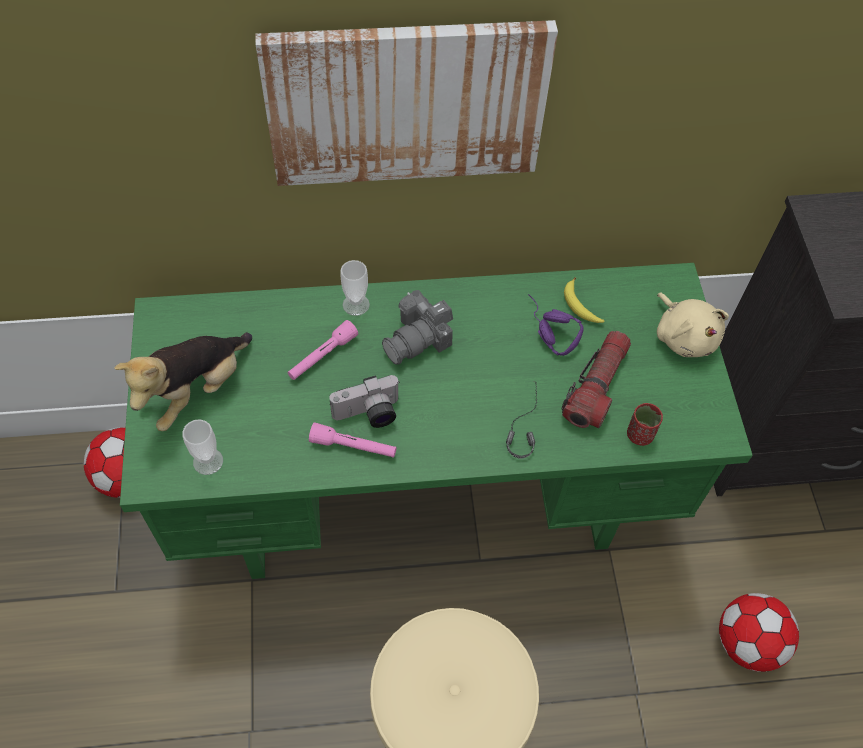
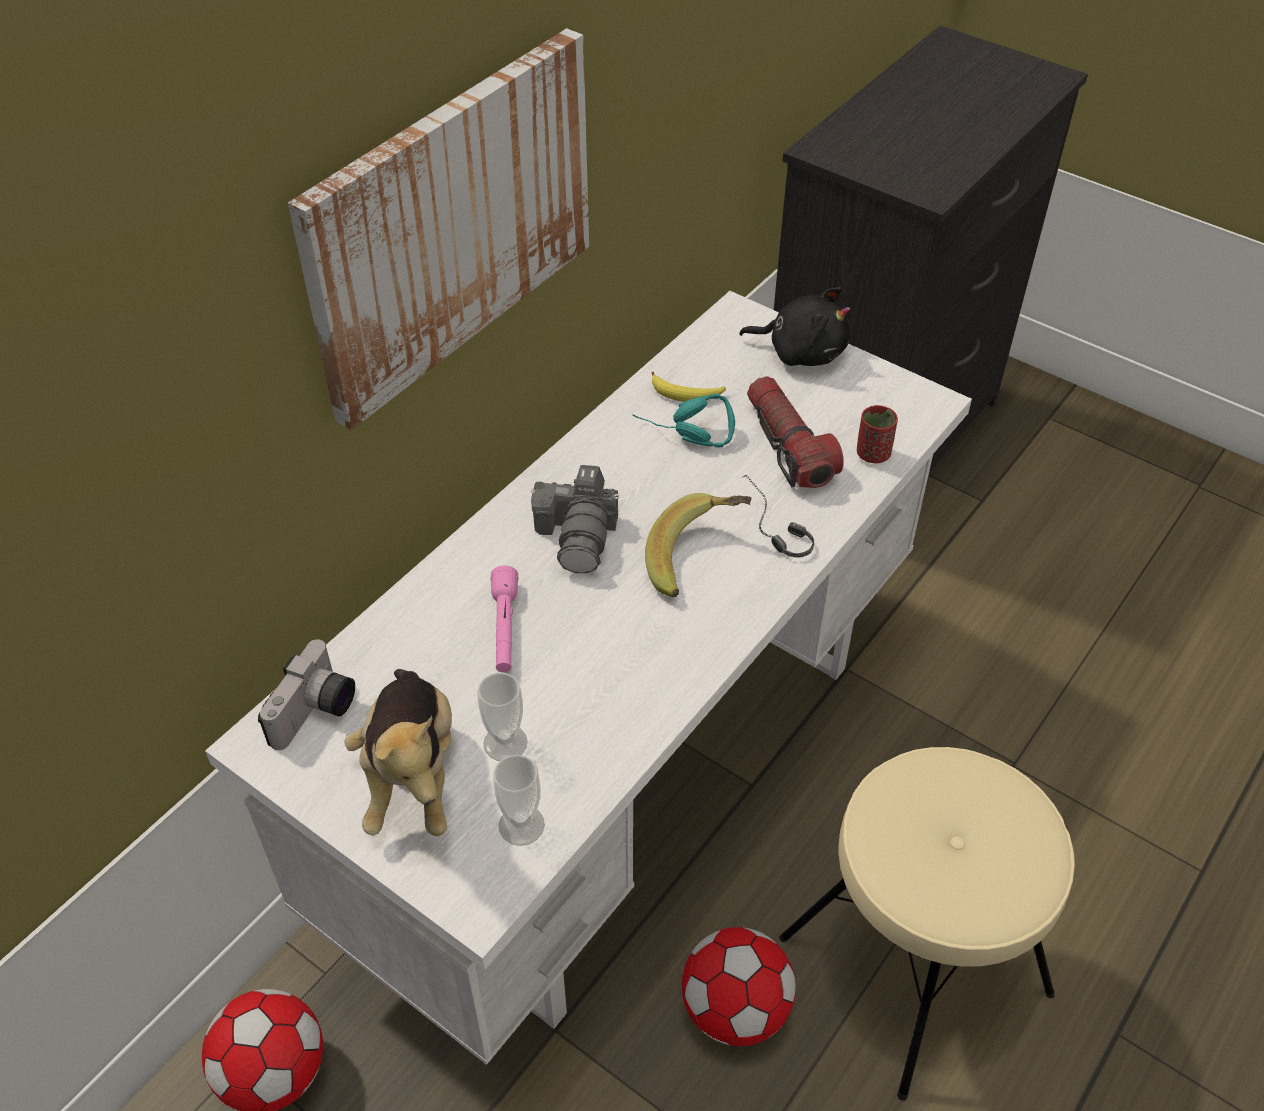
camera: 45 degrees left, 10 degrees down
green desk [120,263,753,579] -> white desk [205,291,972,1065]
pink flashlight [309,422,397,458] -> none
camera [329,375,399,428] -> camera moved to [258,639,355,750]
cup [340,260,370,316] -> cup moved to [477,673,528,761]
purple headphones [528,294,584,356] -> turquoise headphones [632,394,735,447]
beige plush toy [657,293,729,357] -> black plush toy [739,287,850,366]
football [719,593,799,672] -> football moved to [682,927,796,1046]
none -> banana [645,493,751,597]

